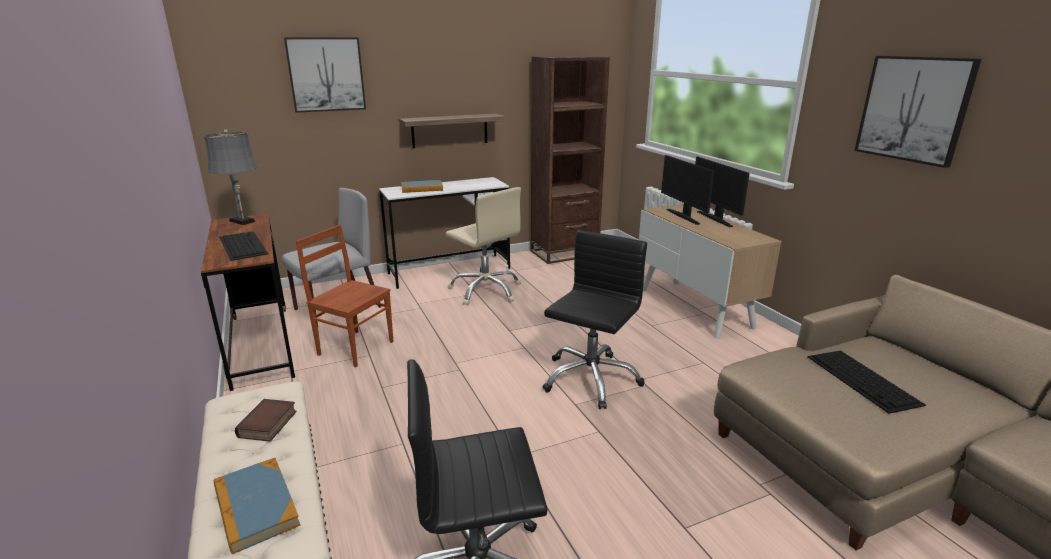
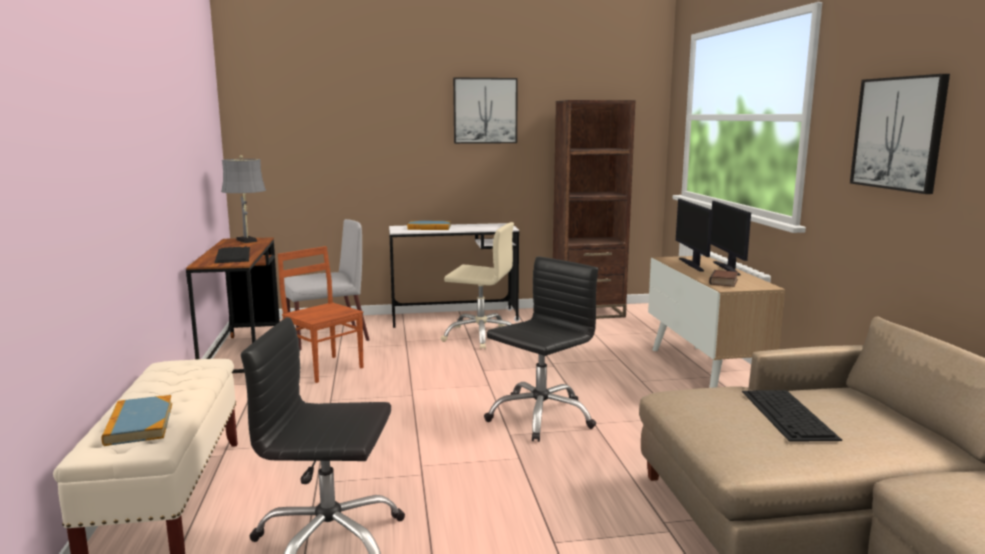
camera: 15 degrees right, 10 degrees down
book [235,399,296,442] -> book moved to [709,270,738,287]
picture [284,37,366,113] -> picture moved to [453,77,518,144]
shelf [399,114,505,148] -> none
beige office chair [446,187,521,305] -> beige office chair turned 45 degrees counterclockwise [441,222,514,350]

